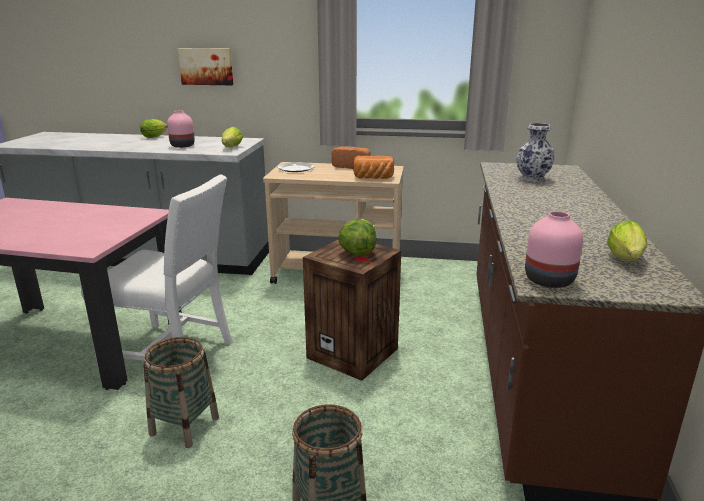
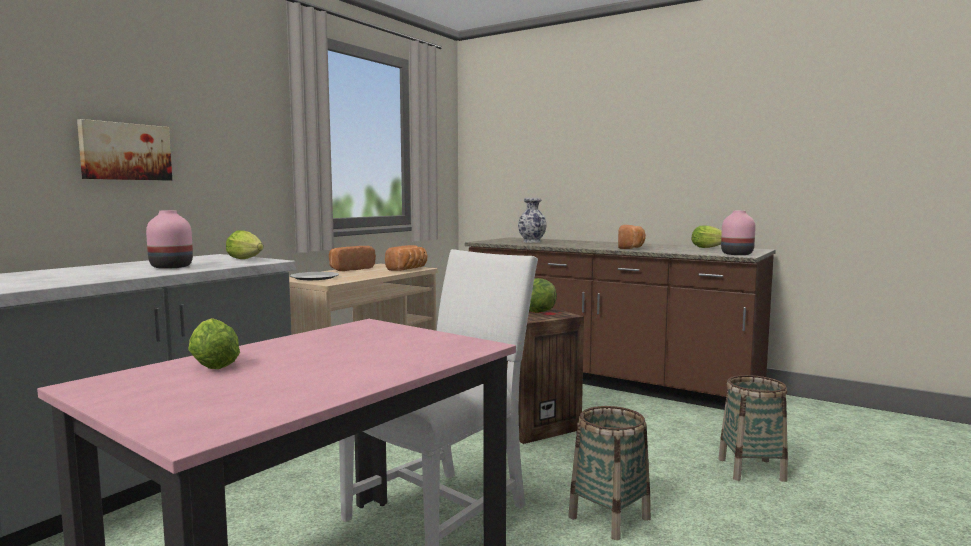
camera: 65 degrees left, 15 degrees down
lettuce [140,119,167,138] -> lettuce moved to [188,318,240,369]
none -> bread [618,225,646,249]

